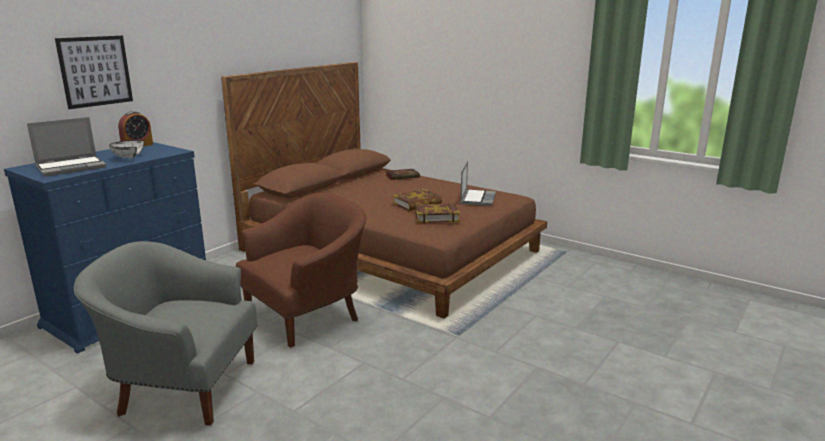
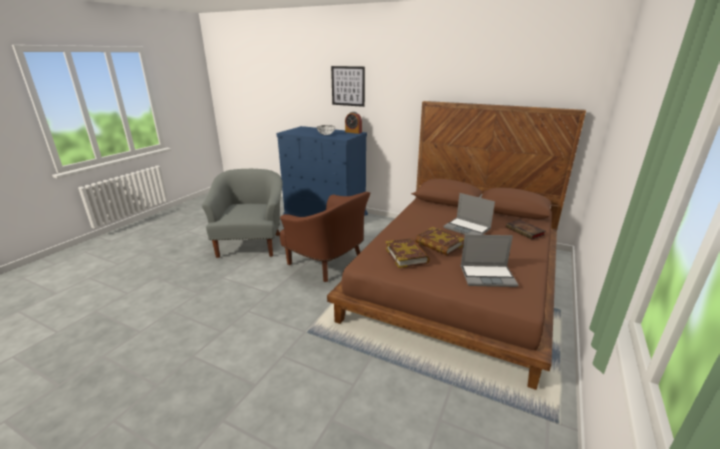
camera: 80 degrees right, 5 degrees up
laptop [27,117,106,176] -> laptop moved to [443,193,495,235]

